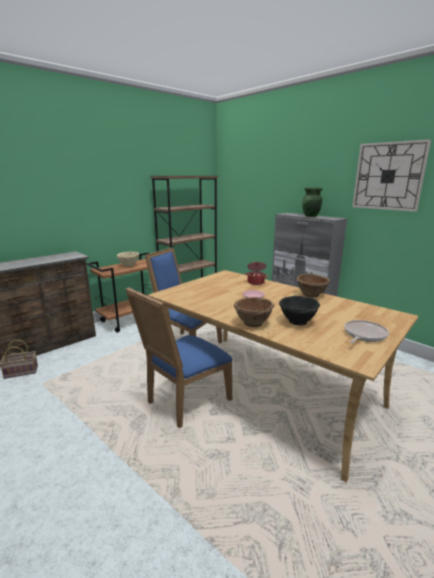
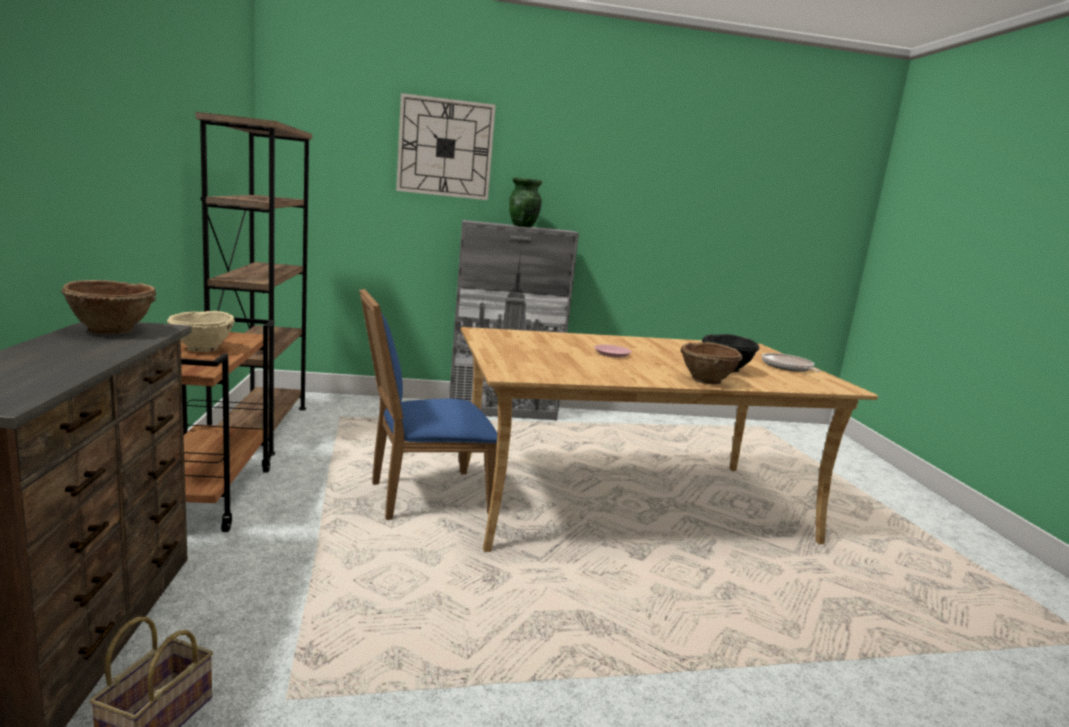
camera: 55 degrees left, 5 degrees down
blue chair [125,287,233,428] -> none
cooking pot [245,262,268,285] -> none
brown bowl [297,274,330,298] -> brown bowl moved to [61,280,157,334]
wall clock [352,139,431,212] -> wall clock moved to [396,93,496,200]

